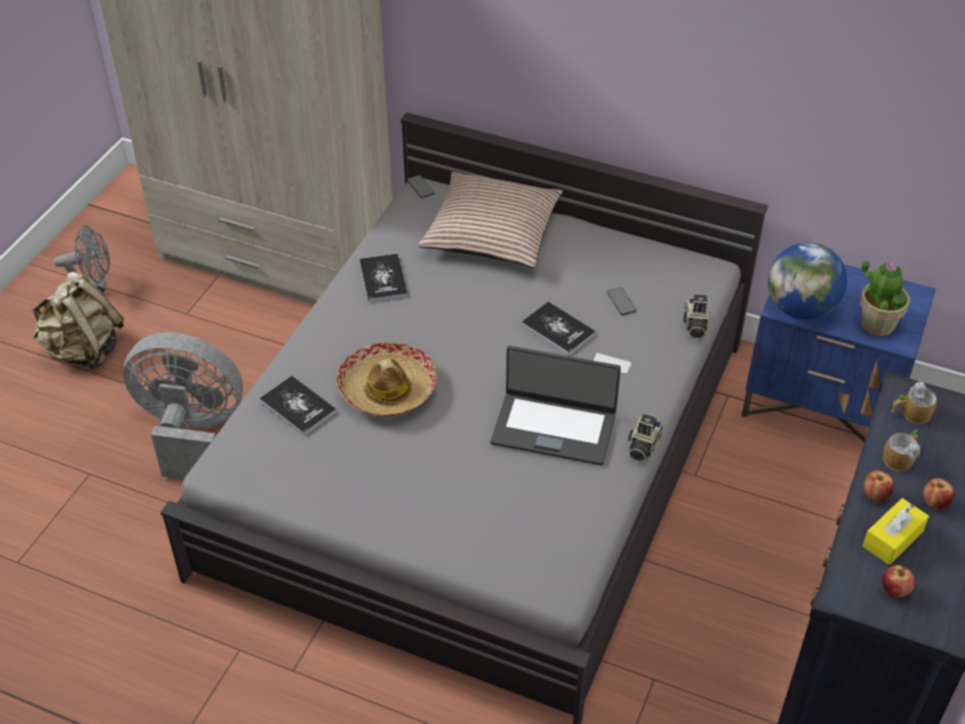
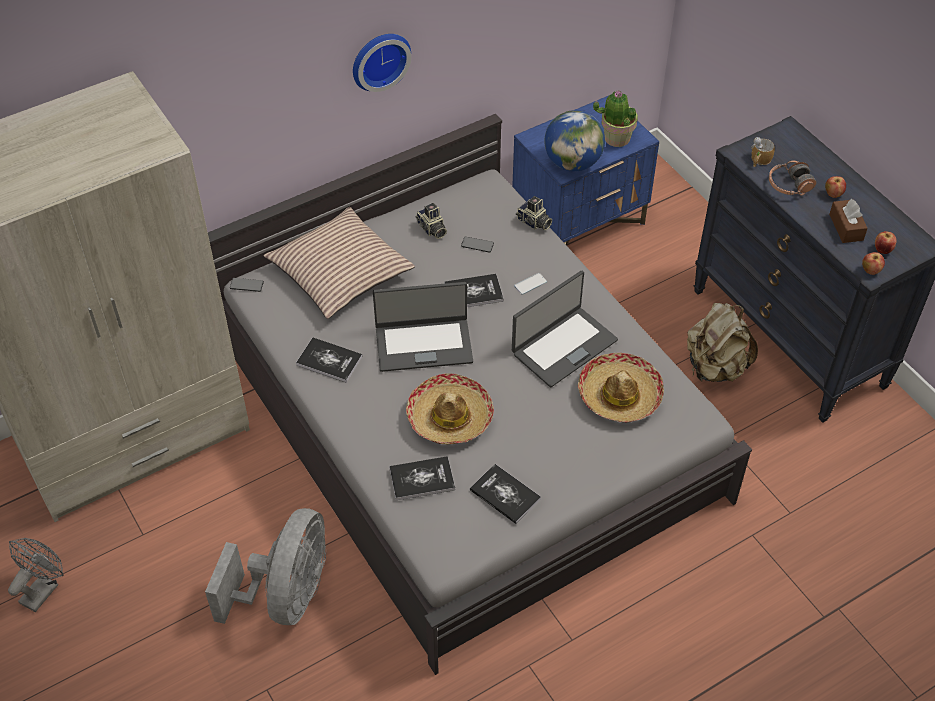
camera: 55 degrees left, 5 degrees up
beige backpack [32,272,124,370] -> beige backpack moved to [687,303,758,382]
grey fan [123,332,243,479] -> grey fan turned 150 degrees clockwise [205,508,326,625]
camera [628,414,663,462] -> camera moved to [415,203,447,239]
apple [863,471,894,502] -> apple moved to [862,252,885,275]
yellow tissue box [863,498,929,565] -> brown tissue box [829,199,868,243]
mug [883,429,920,471] -> headphones [769,161,817,196]
none -> wall clock [353,34,411,92]
none -> laptop [373,282,473,372]
none -> book [470,464,541,524]
none -> hat [578,353,664,422]

